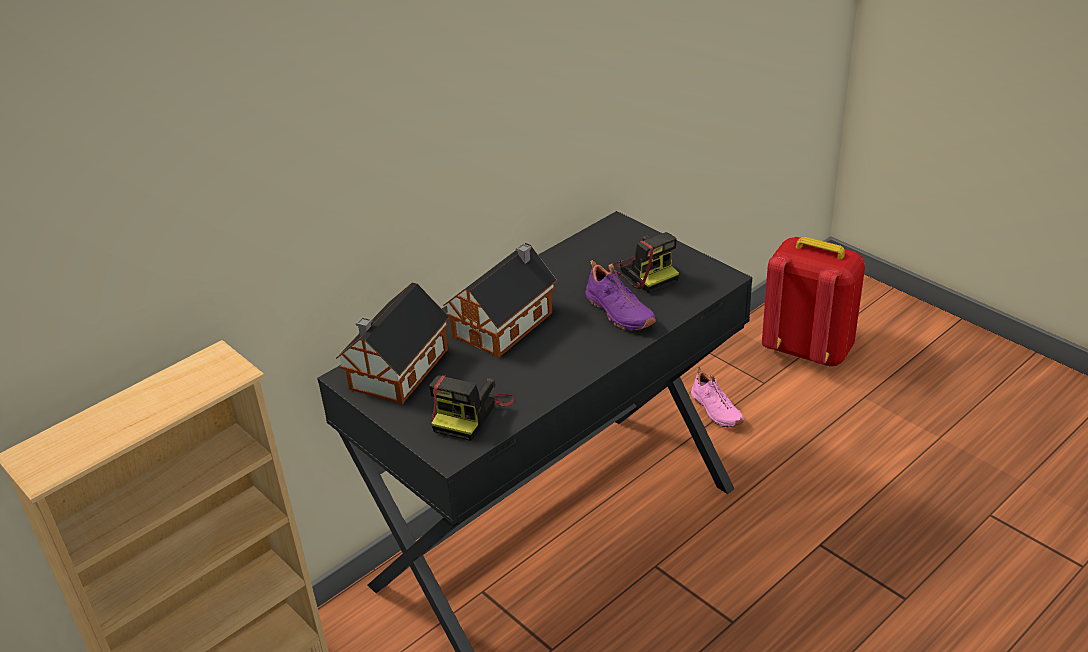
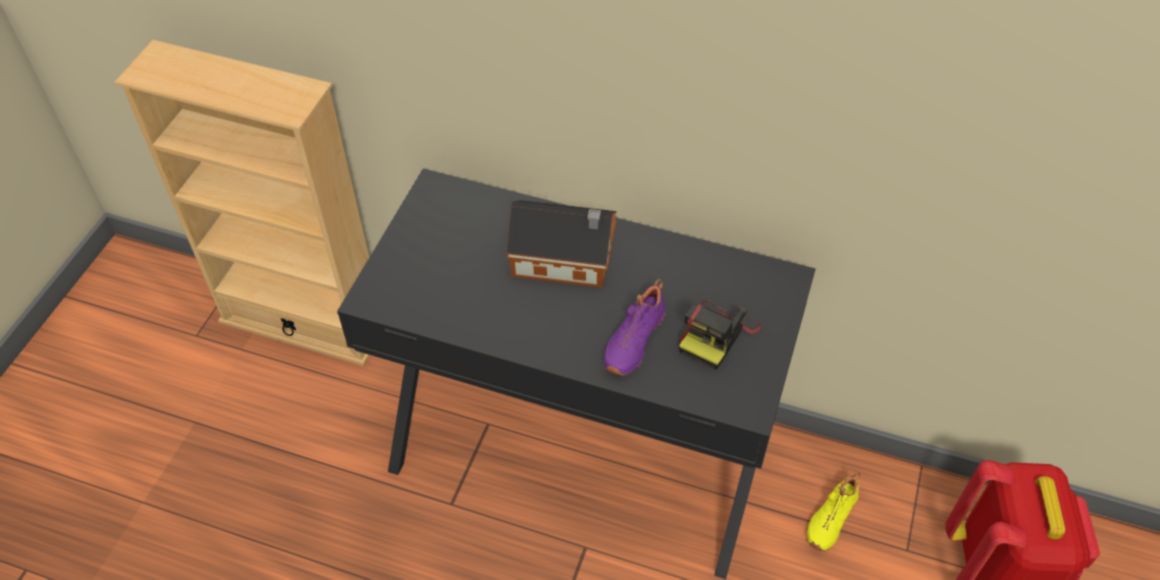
camera: 60 degrees right, 15 degrees up
toy house [336,283,449,404] -> none
camera [429,375,514,441] -> none
pink shoe [691,367,744,427] -> yellow shoe [807,472,860,551]

